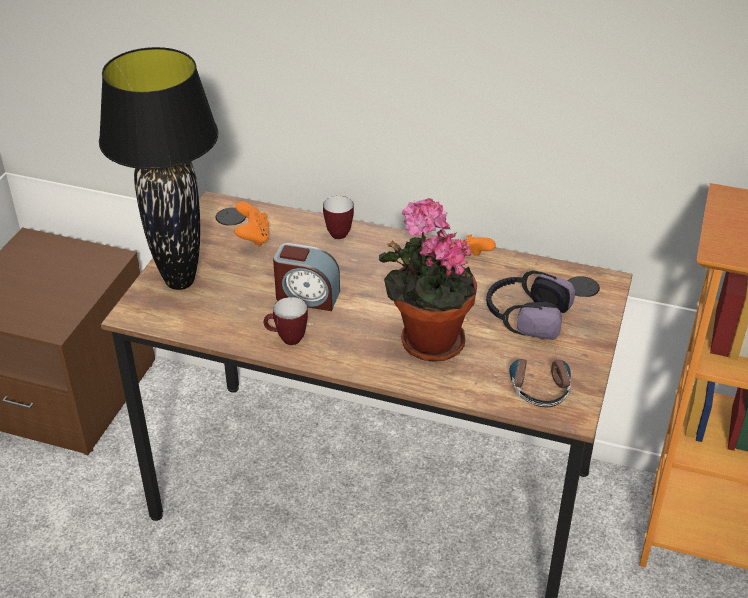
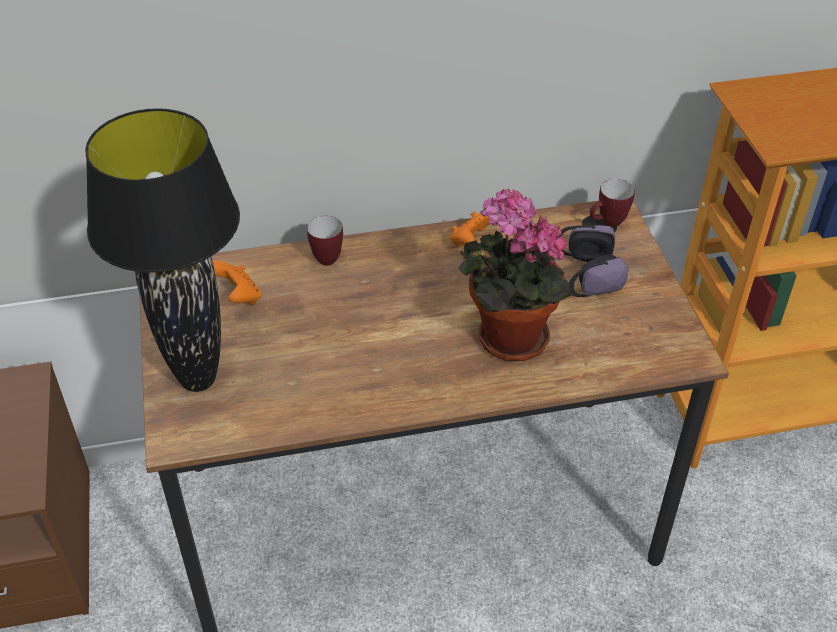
camera: 30 degrees left, 5 degrees up
mug [264,297,308,345] -> mug moved to [590,179,635,227]
alarm clock [273,243,340,311] -> none
headphones [509,347,571,408] -> none

